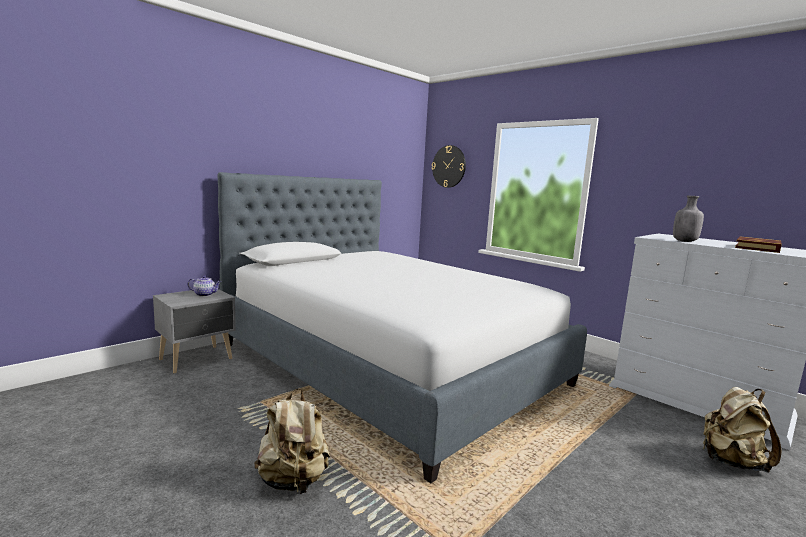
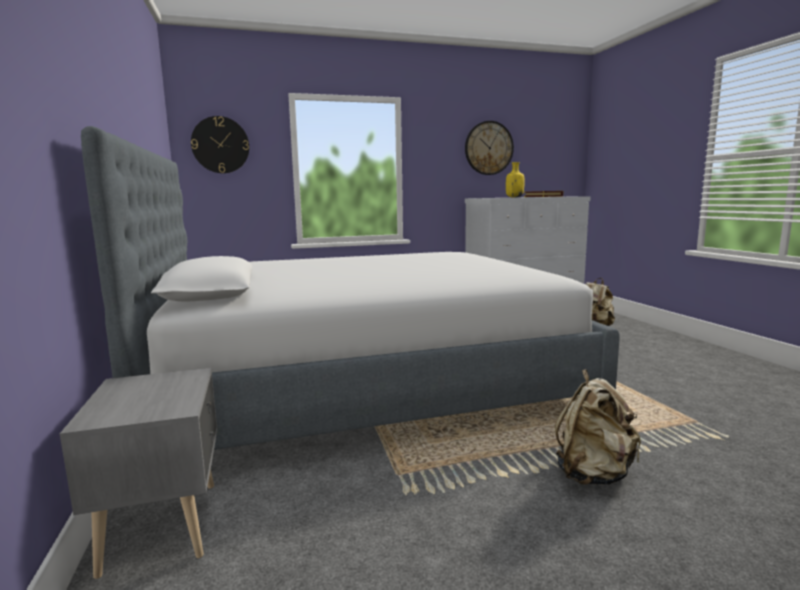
camera: 60 degrees left, 0 degrees up
teapot [187,275,221,296] -> none
grey bottle [673,195,704,242] -> yellow bottle [506,162,524,197]
none -> wall clock [465,121,514,175]

